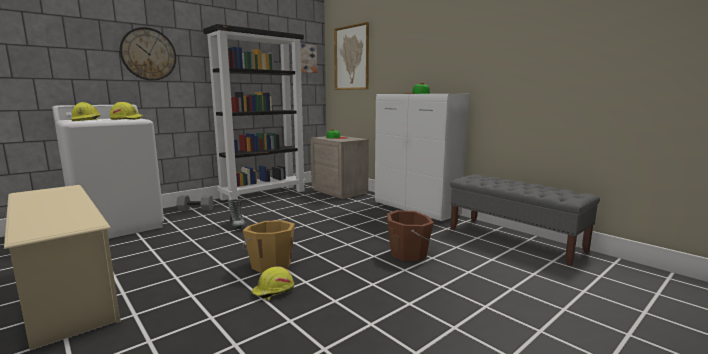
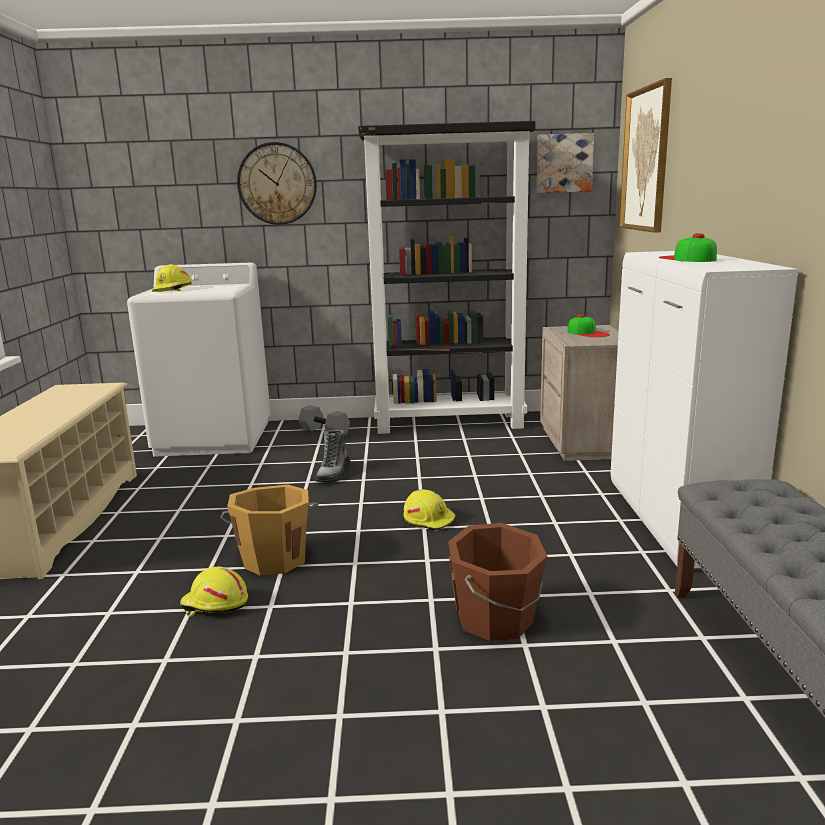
camera: 40 degrees right, 5 degrees up
yellow hard hat [110,102,143,120] -> yellow hard hat moved to [404,490,456,531]

